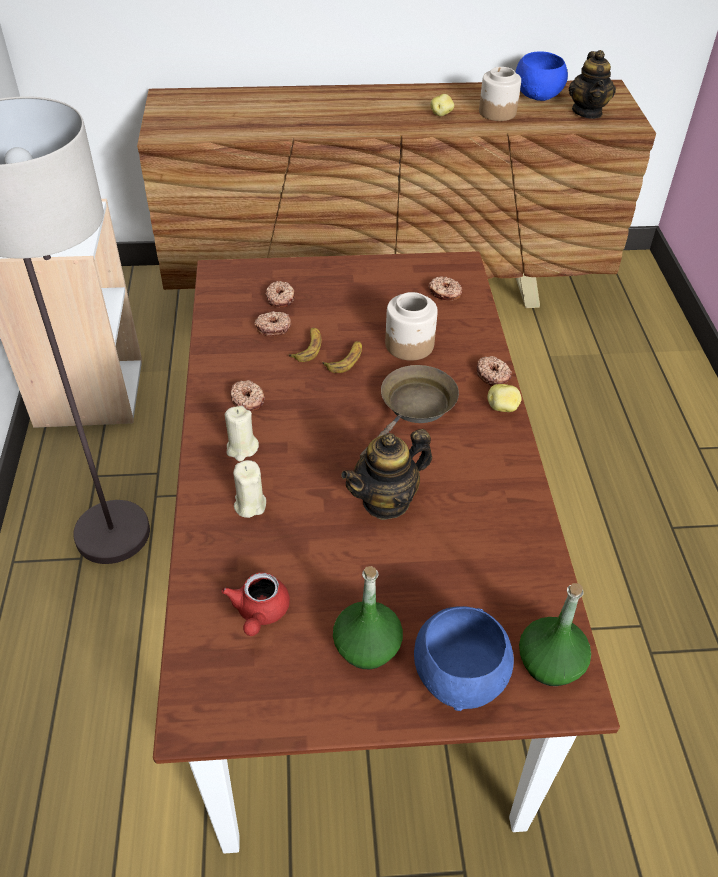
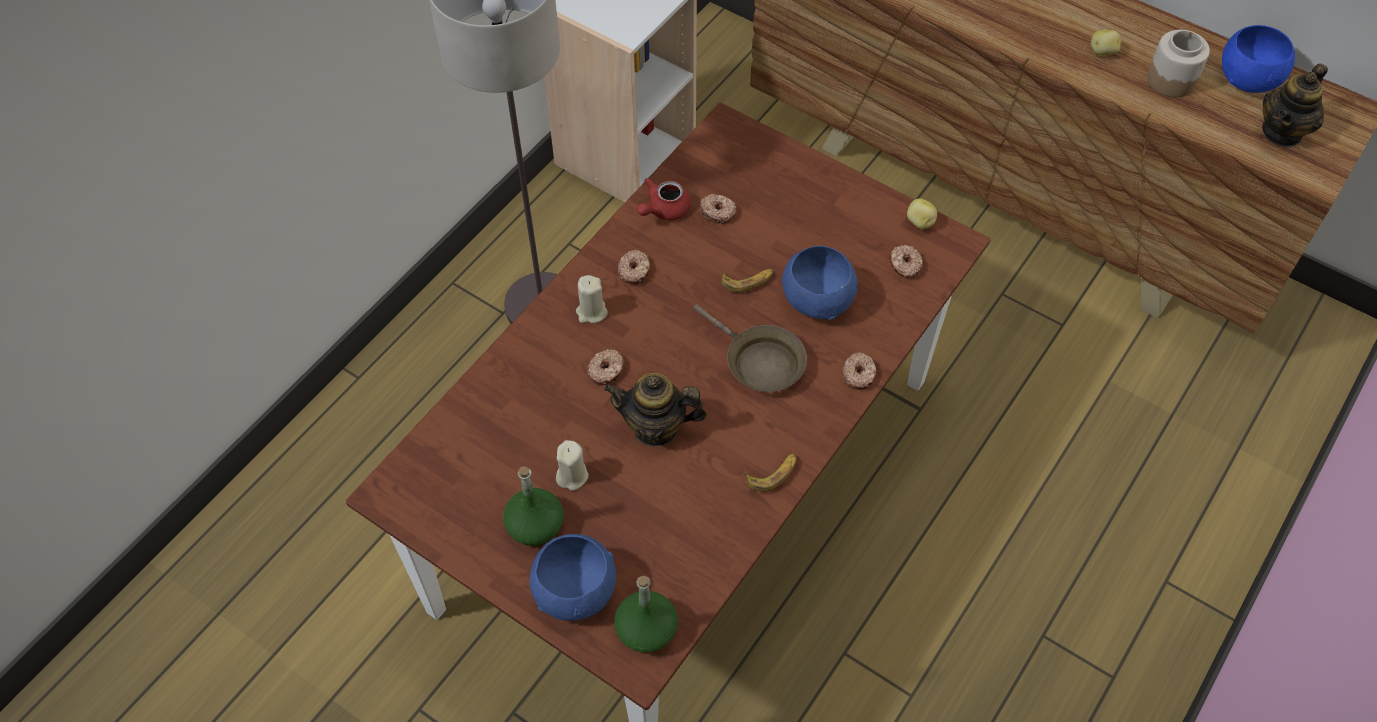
camera: 40 degrees right, 10 degrees up
red teapot [221,572,290,636] -> red teapot moved to [637,178,691,220]
beige candle [233,460,266,518] -> beige candle moved to [556,440,589,491]
donut [265,281,295,308] -> donut moved to [587,349,624,385]
banana [289,328,321,362] -> banana moved to [745,453,796,492]
brown frying pan [360,365,459,457] -> brown frying pan turned 60 degrees clockwise [693,304,807,392]
jar [385,292,438,361] -> blue bowl [782,246,858,320]
potato [488,384,522,412] -> potato moved to [907,199,937,229]

